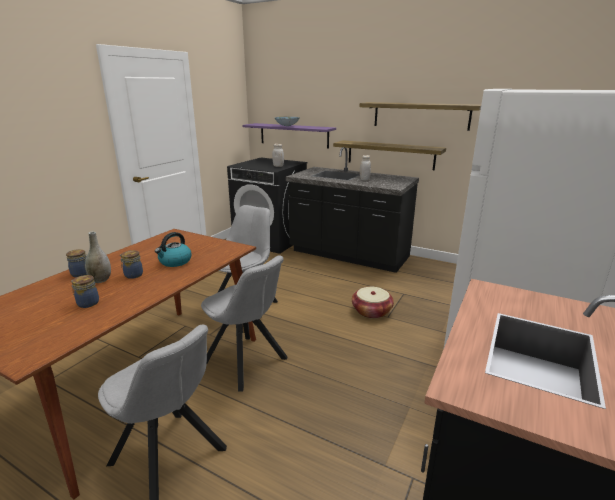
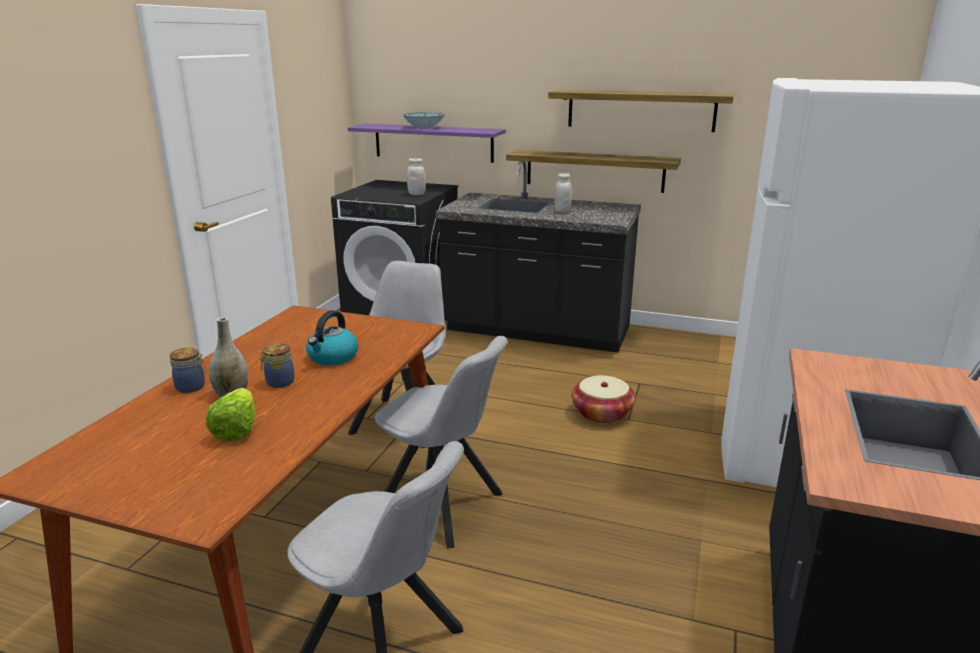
camera: 10 degrees left, 0 degrees up
jar [71,275,99,308] -> lettuce [206,388,256,442]

